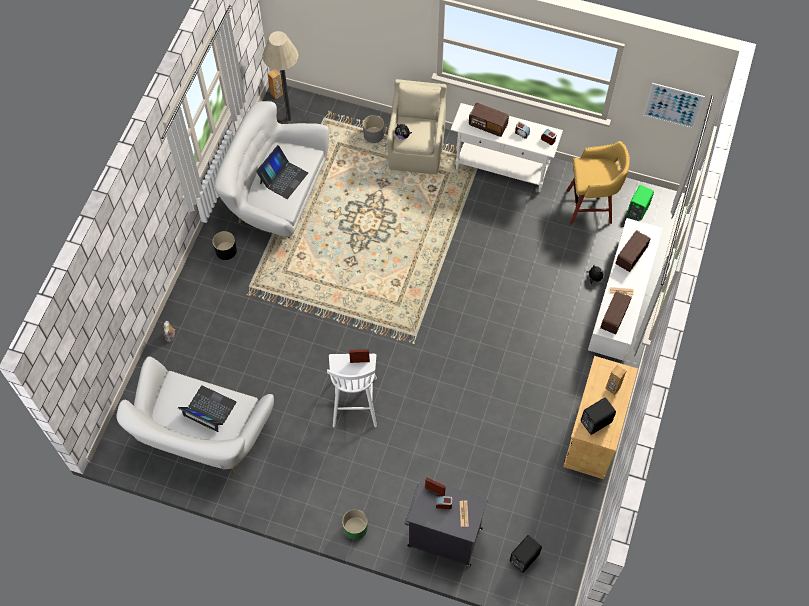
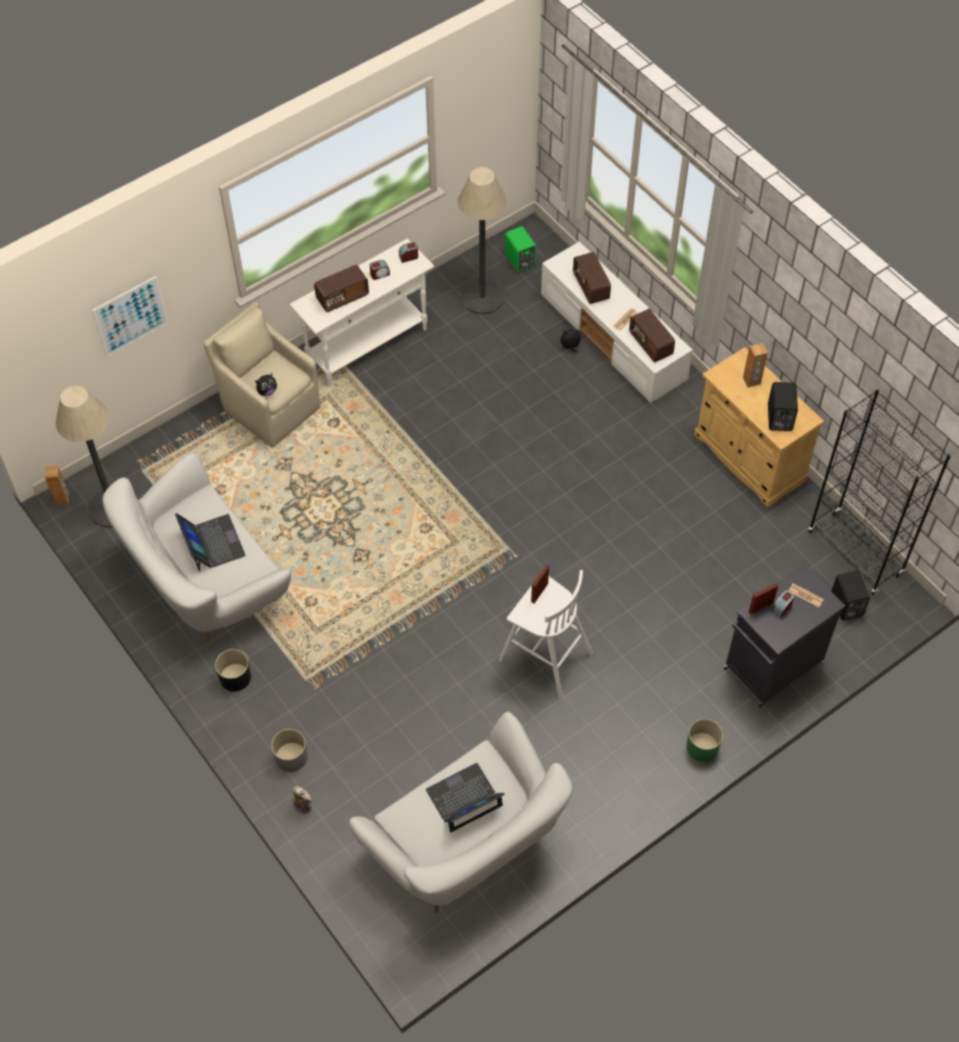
camera: 55 degrees left, 5 degrees down
grey planter [363,115,384,143] -> grey planter moved to [271,729,308,772]
yellow stool [567,141,630,225] -> floor lamp [458,167,506,314]
picture [643,83,705,129] -> picture moved to [92,276,169,357]
none -> black bookcase [808,389,951,595]

